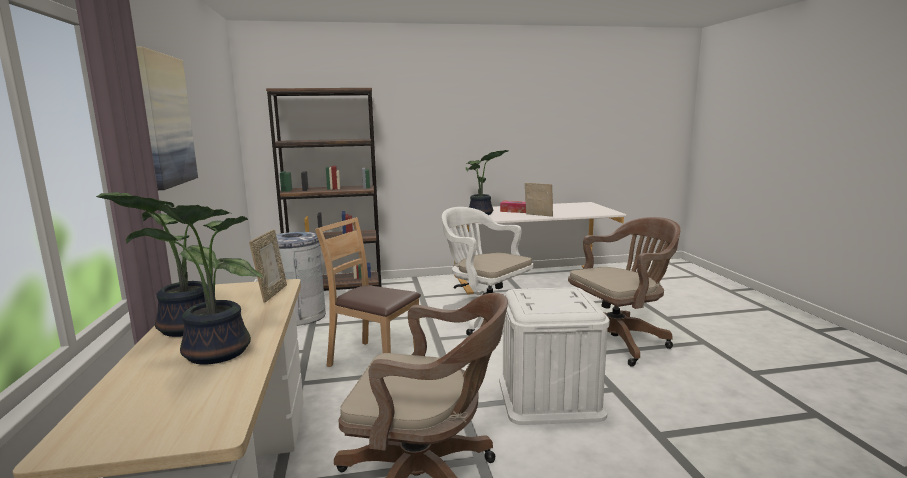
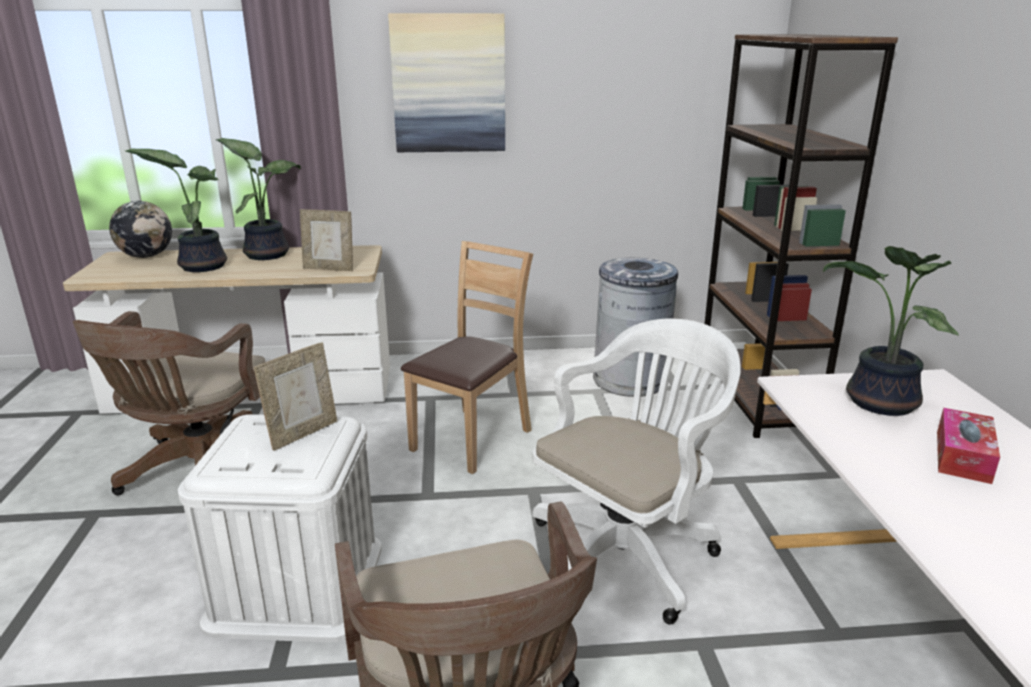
camera: 95 degrees right, 10 degrees up
picture frame [525,183,553,217] -> picture frame moved to [254,342,337,451]
none -> globe [109,201,172,258]

